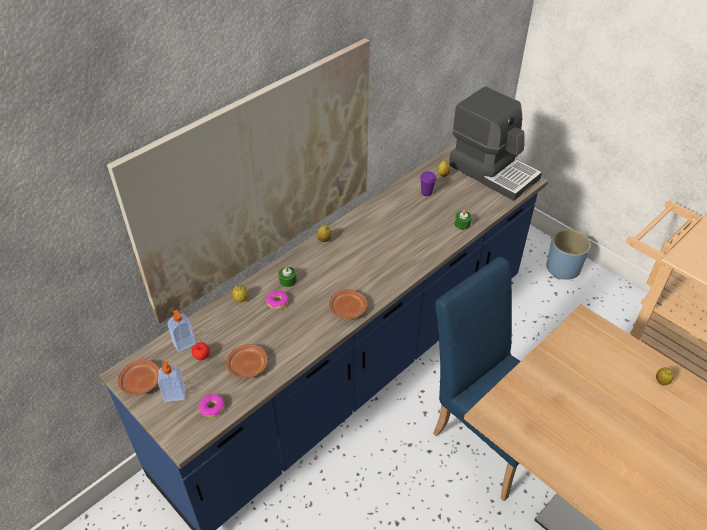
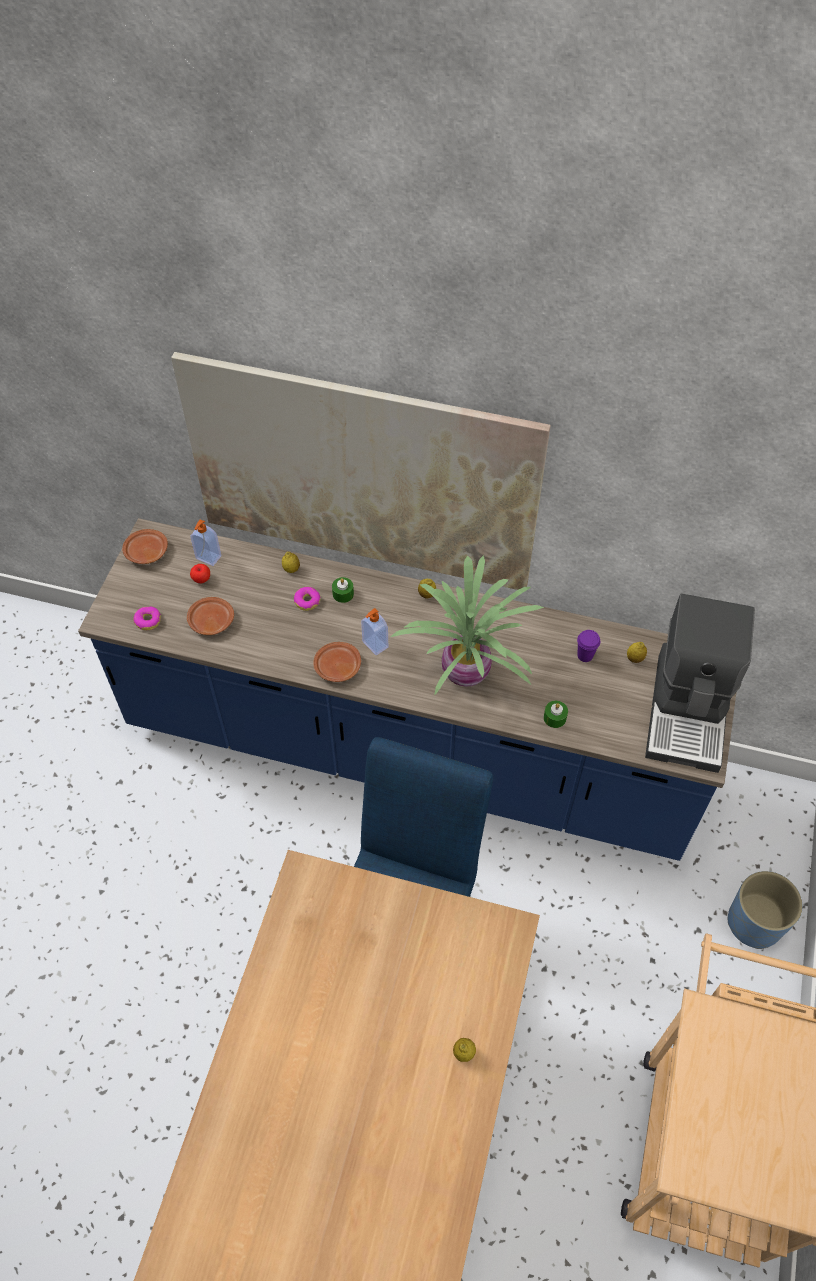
camera: 60 degrees right, 10 degrees up
soap dispenser [158,361,185,402] -> soap dispenser moved to [361,608,388,656]
none -> potted plant [390,555,544,696]

